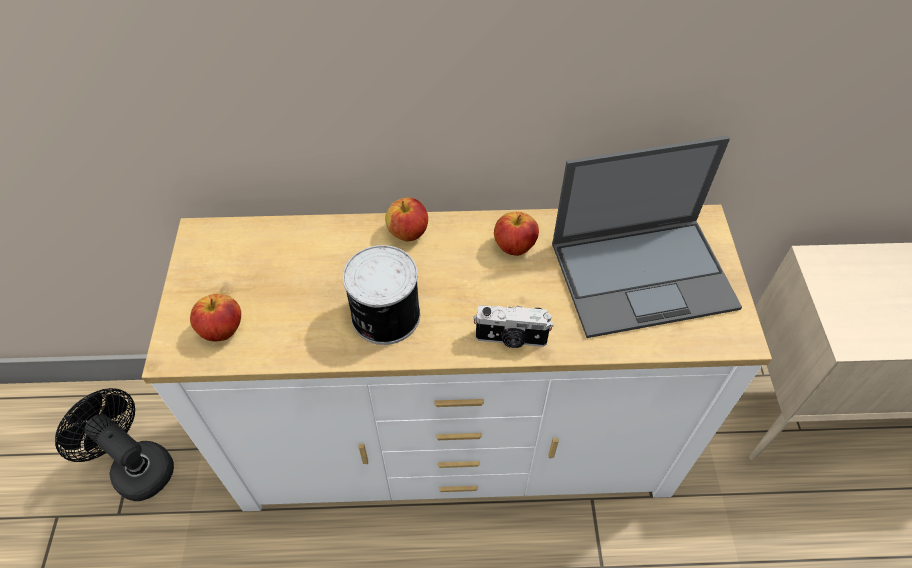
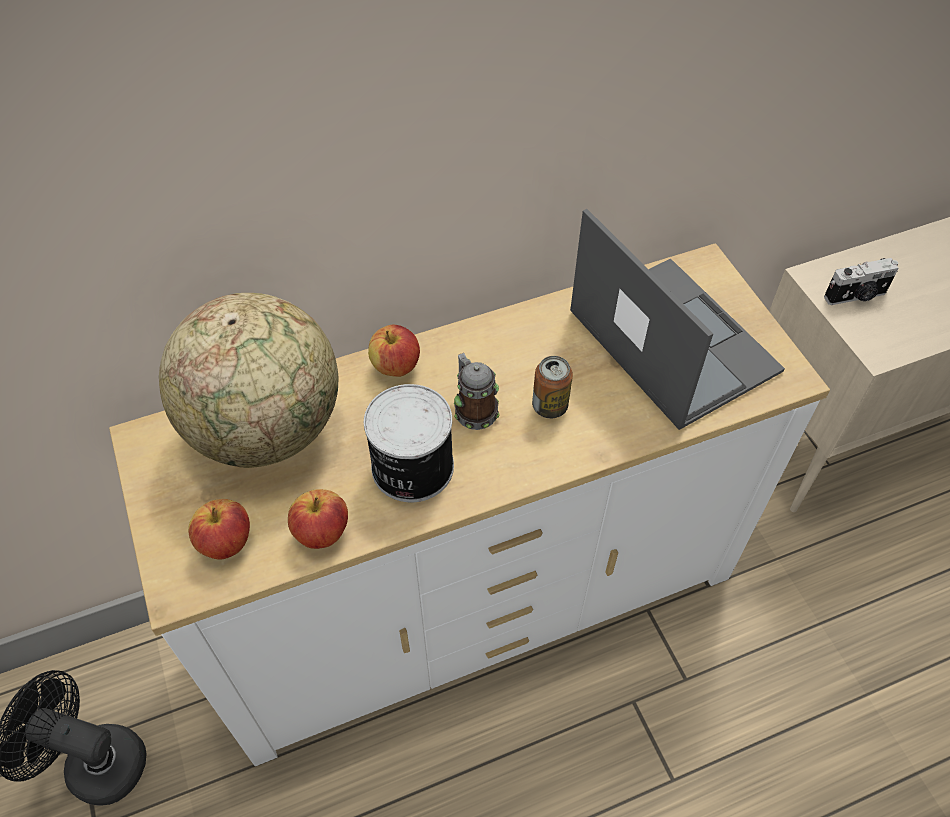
camera: 20 degrees left, 0 degrees up
camera [473,305,554,348] -> camera moved to [824,258,899,305]
apple [494,212,539,256] -> apple moved to [288,489,348,549]
laptop [552,136,742,338] -> laptop turned 90 degrees counterclockwise [570,209,785,430]
none -> globe [159,293,338,468]
none -> mug [454,353,500,430]
none -> can [532,356,573,418]

